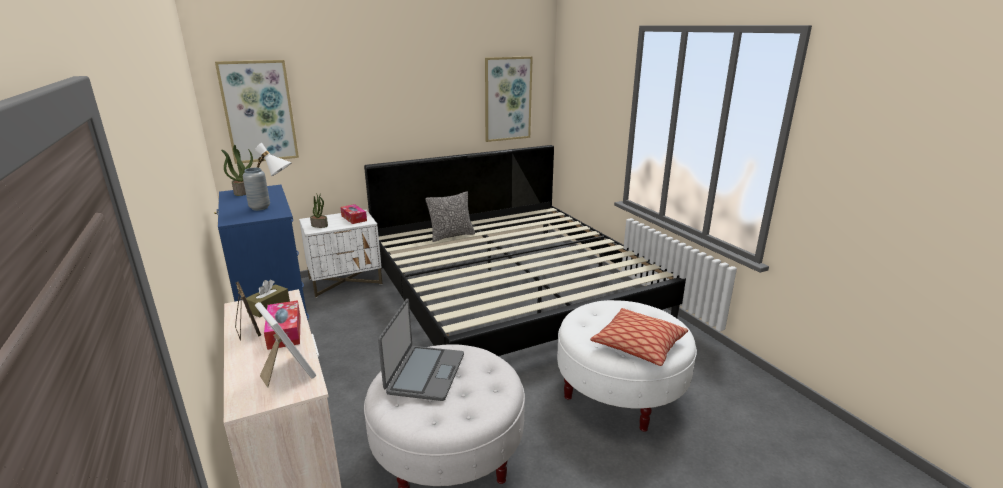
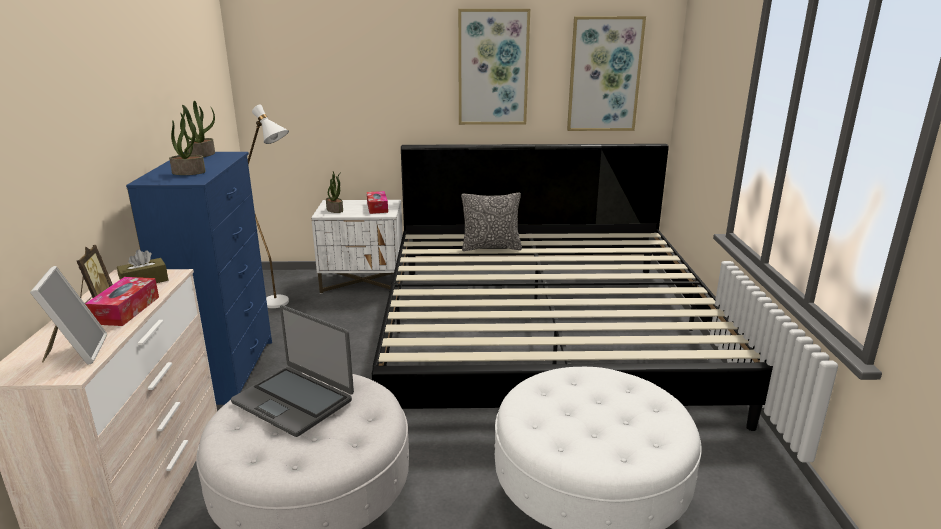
camera: 25 degrees right, 0 degrees up
picture [215,60,299,164] -> picture moved to [458,9,530,125]
grey vase [243,168,270,211] -> potted plant [169,113,206,175]
laptop [378,299,464,401] -> laptop turned 90 degrees clockwise [231,305,354,437]
pillow [590,308,688,366] -> none

